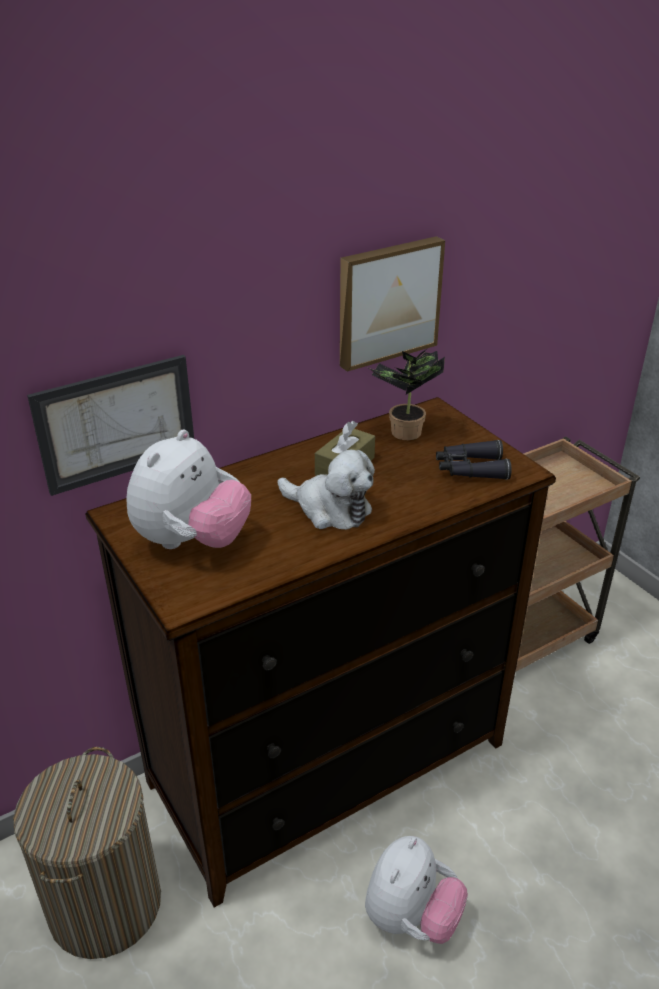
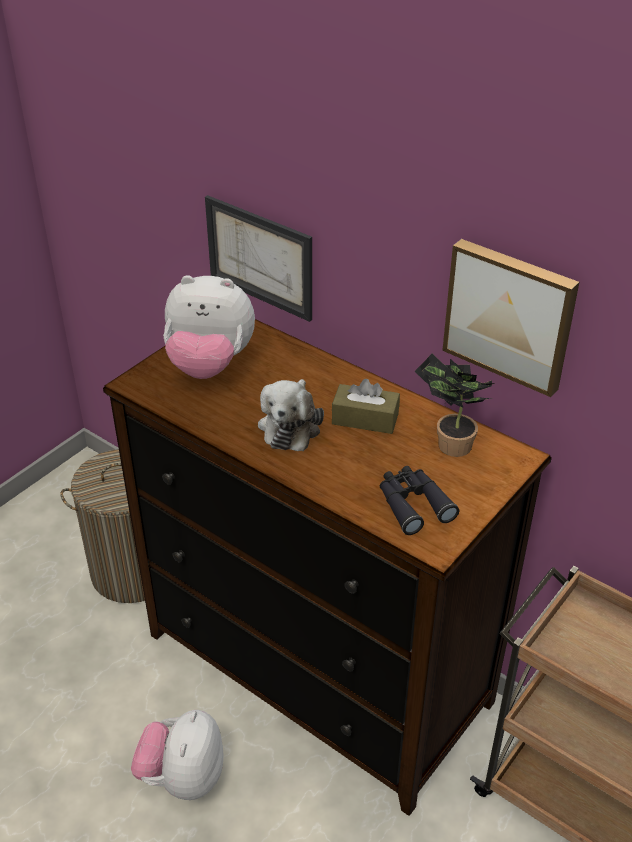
camera: 70 degrees right, 5 degrees up
plush toy [365,836,468,944] -> plush toy turned 90 degrees clockwise [131,710,223,800]

